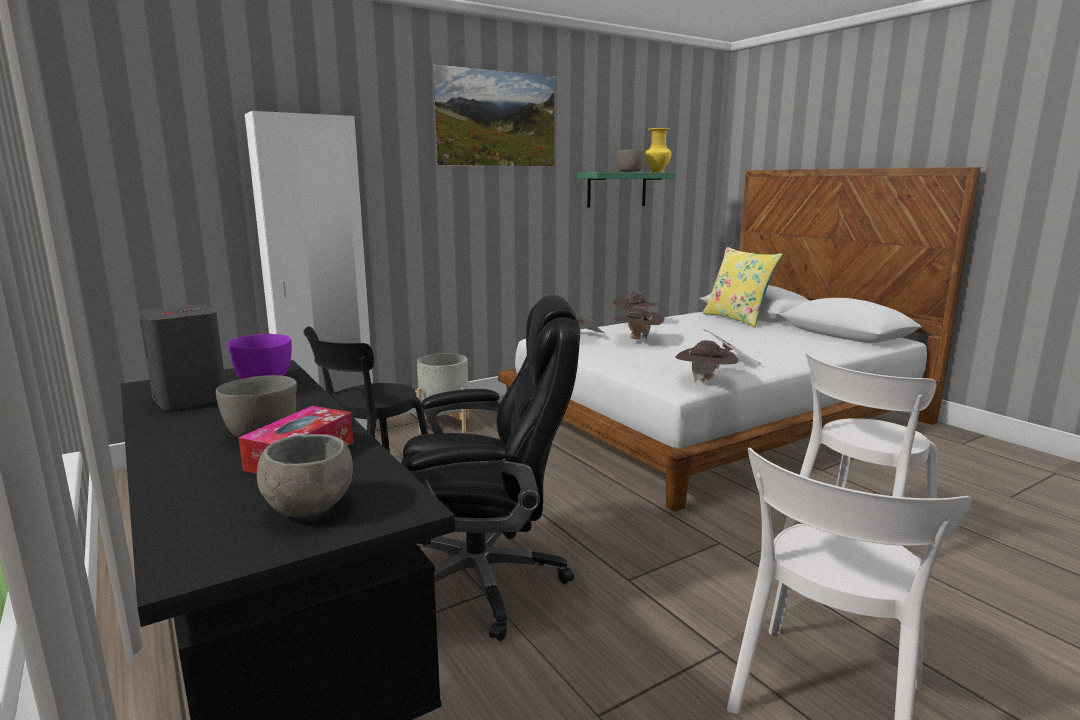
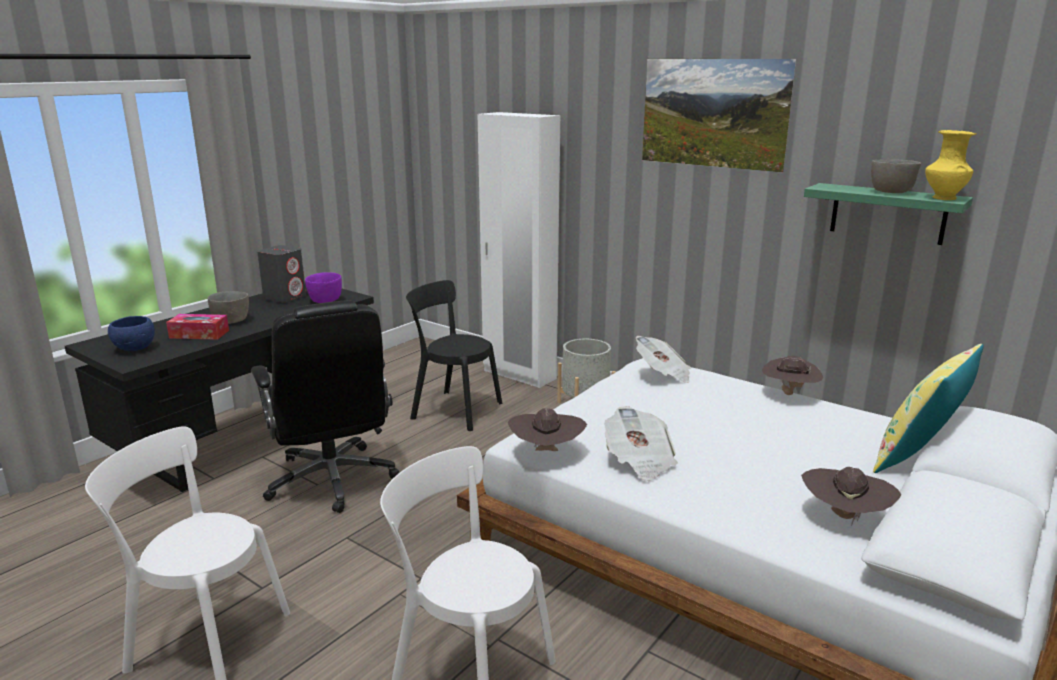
camera: 70 degrees right, 5 degrees up
grey bowl [257,434,353,518] -> blue bowl [108,316,155,351]
brown hat [613,306,665,340] -> brown hat moved to [801,467,901,526]

